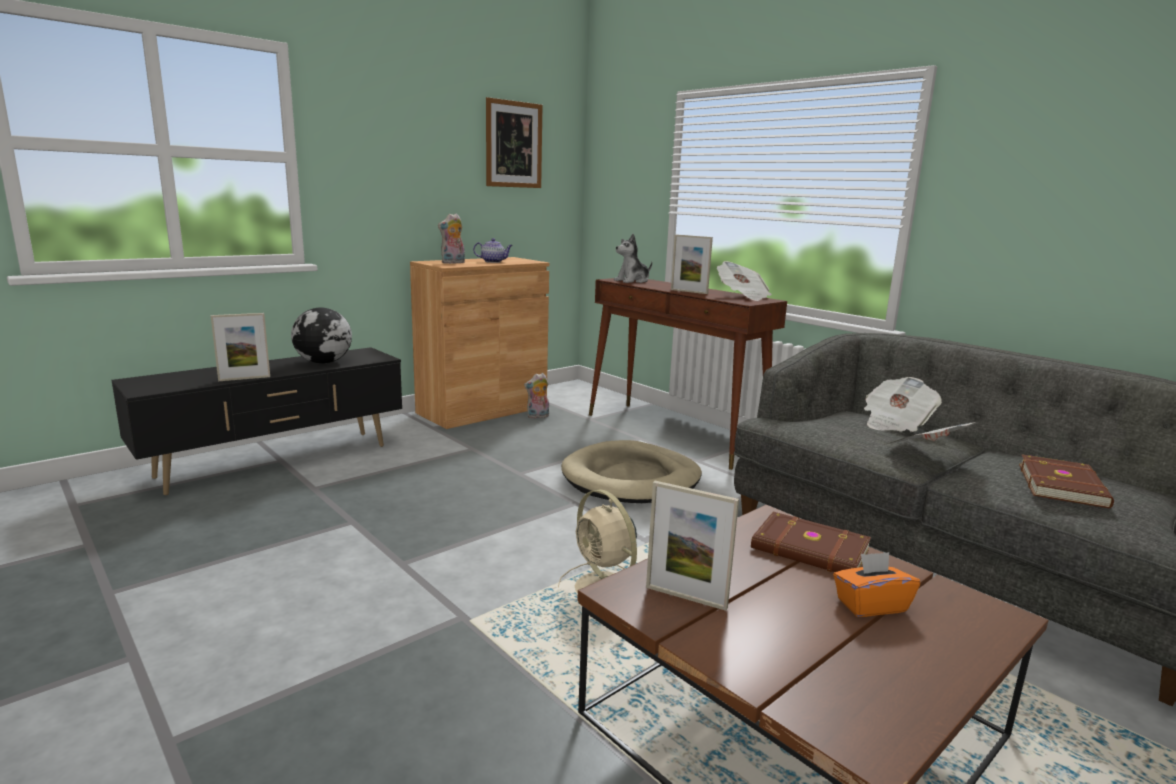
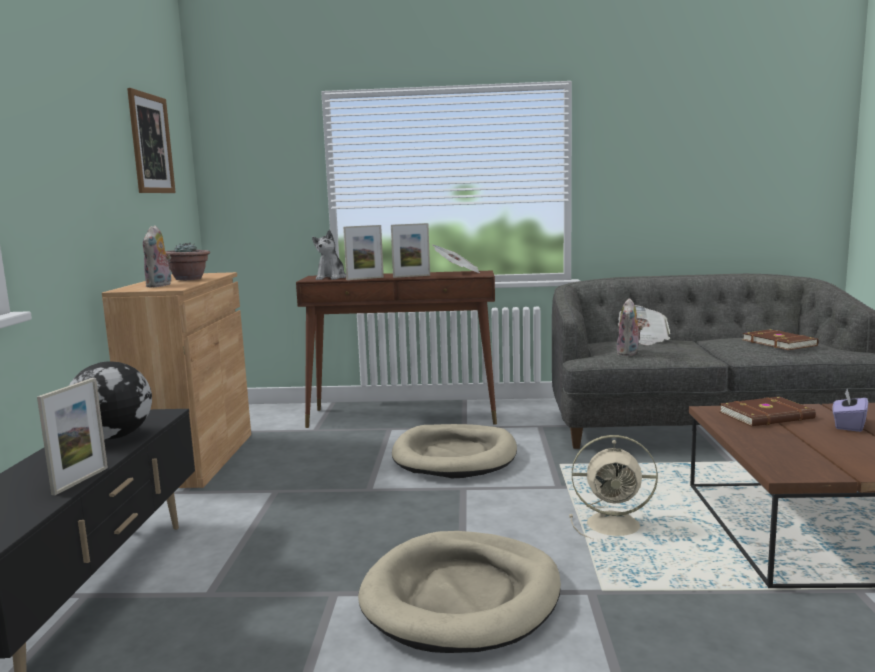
camera: 45 degrees left, 5 degrees down
teapot [473,238,513,263] -> potted plant [165,242,210,280]
plush toy [524,373,549,419] -> plush toy moved to [617,298,643,356]
picture frame [646,481,739,611] -> picture frame moved to [343,225,384,280]
orange tissue box [833,552,920,617] -> purple tissue box [832,389,868,432]
newspaper [887,422,979,444] -> none
none -> beige dog bed [358,531,561,653]

